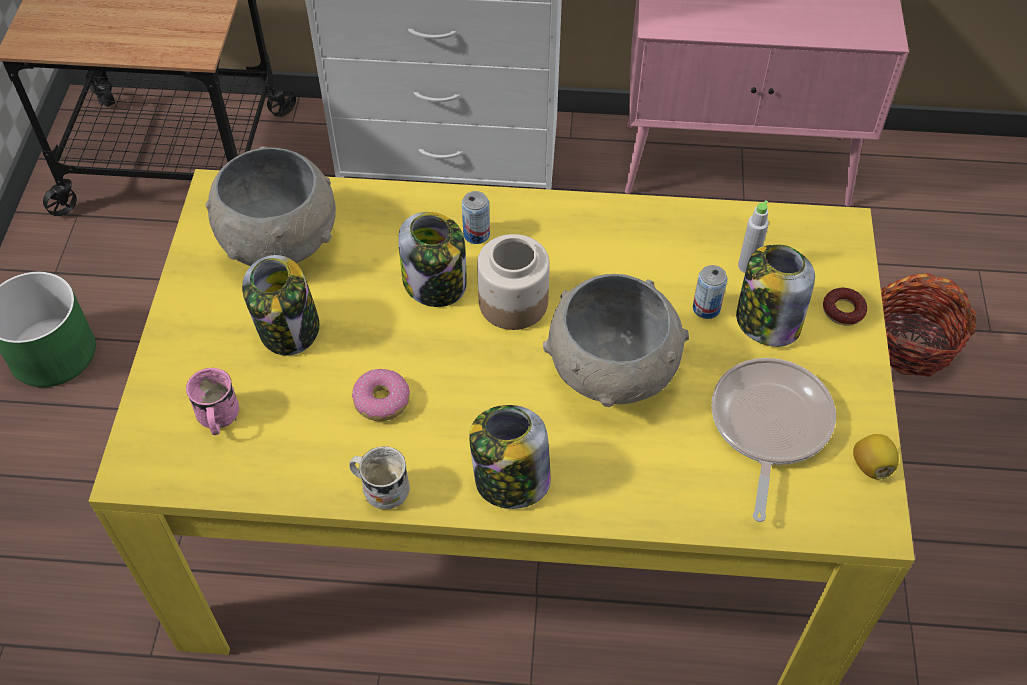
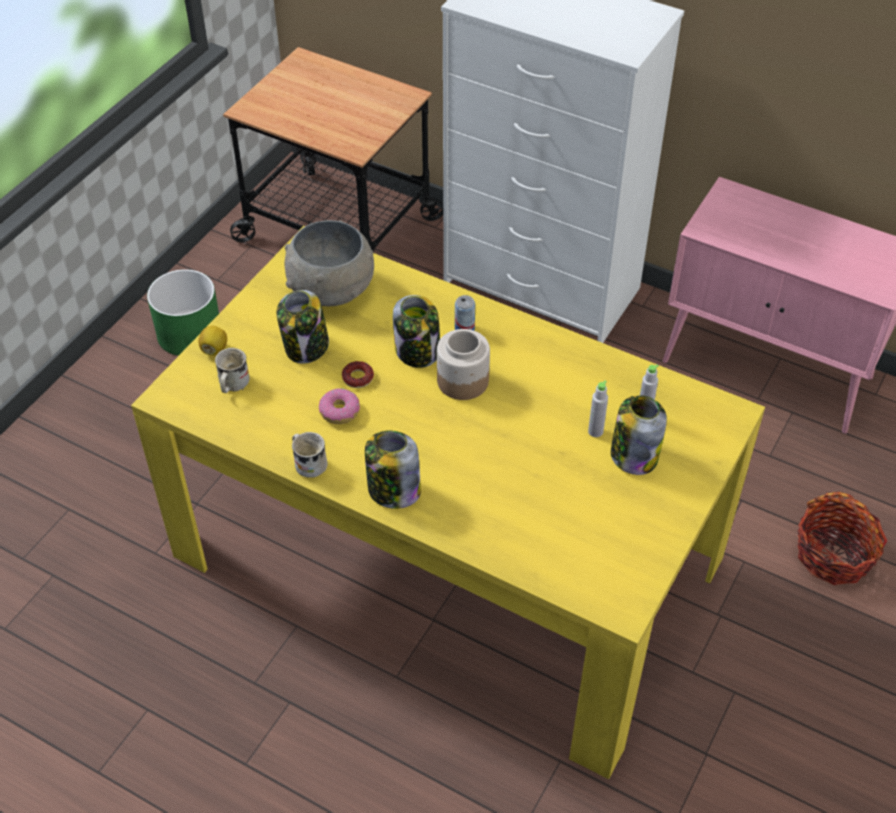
camera: 25 degrees right, 5 degrees down
pink mug [186,368,239,435] -> white mug [215,348,250,393]
grey bowl [543,274,689,407] -> none
can [693,265,727,319] -> grey bottle [588,381,608,437]
frying pan [711,358,836,522] -> none
donut [823,288,867,326] -> donut moved to [342,361,374,388]
lemon [853,434,899,480] -> lemon moved to [199,326,227,356]

